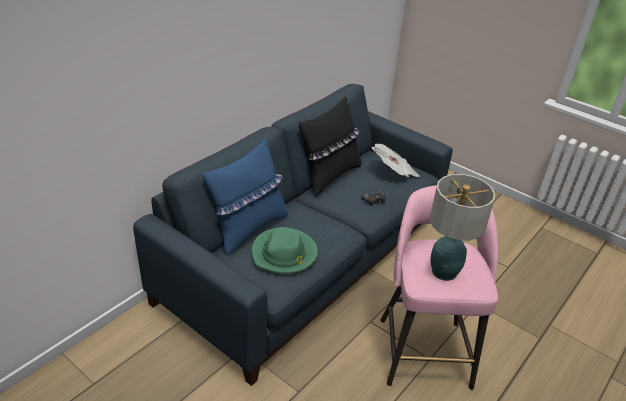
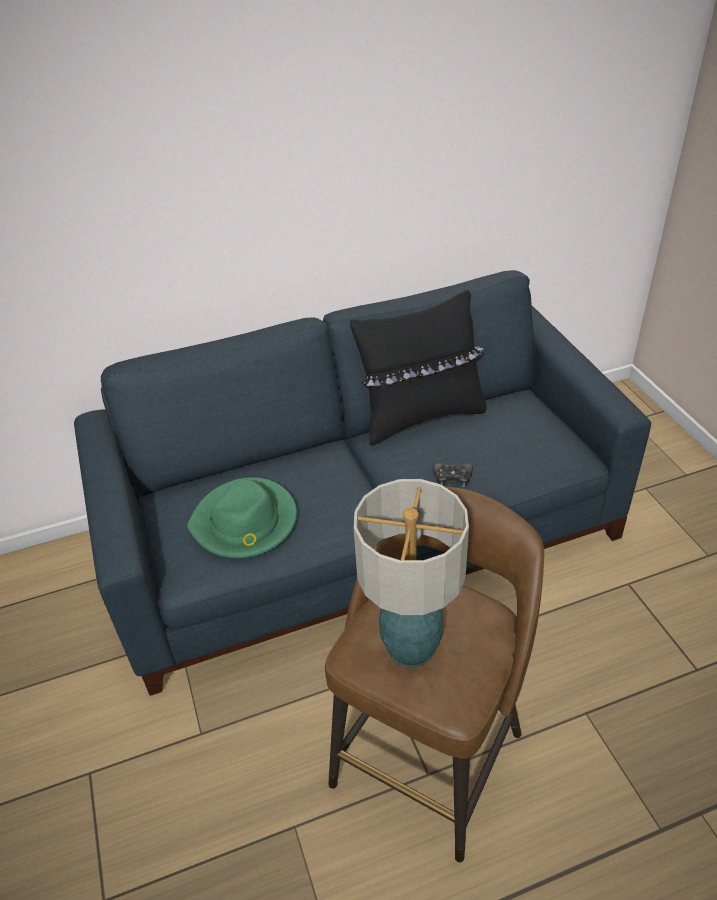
camera: 35 degrees right, 5 degrees up
blue pillow [202,139,288,256] -> none
newspaper [371,144,420,177] -> none
pink stool [381,185,498,390] -> brown stool [325,486,544,862]

